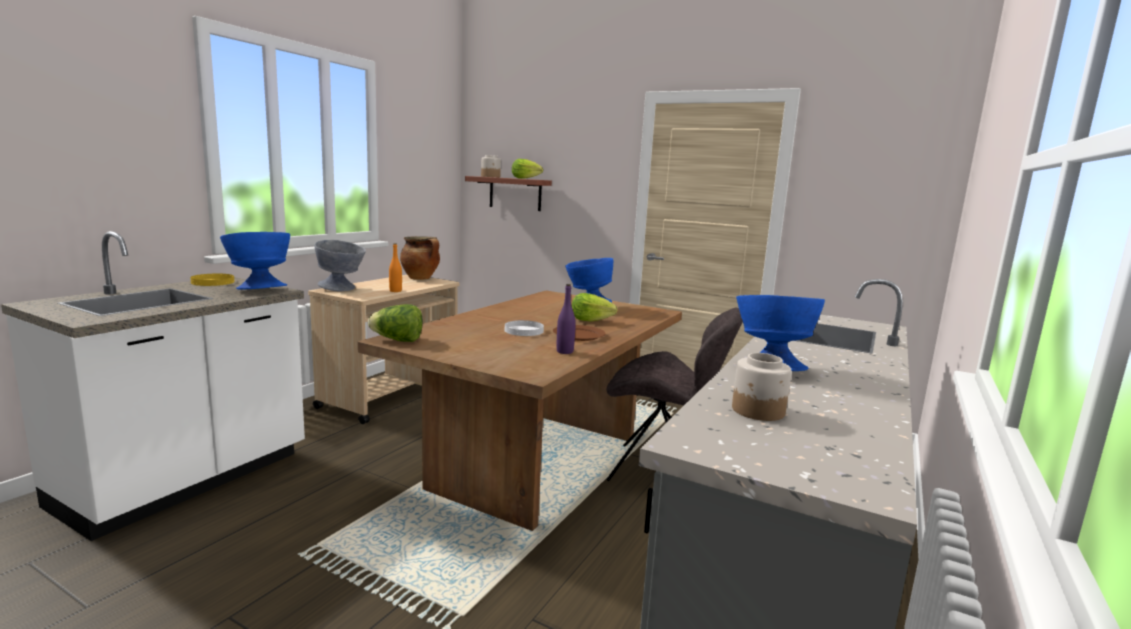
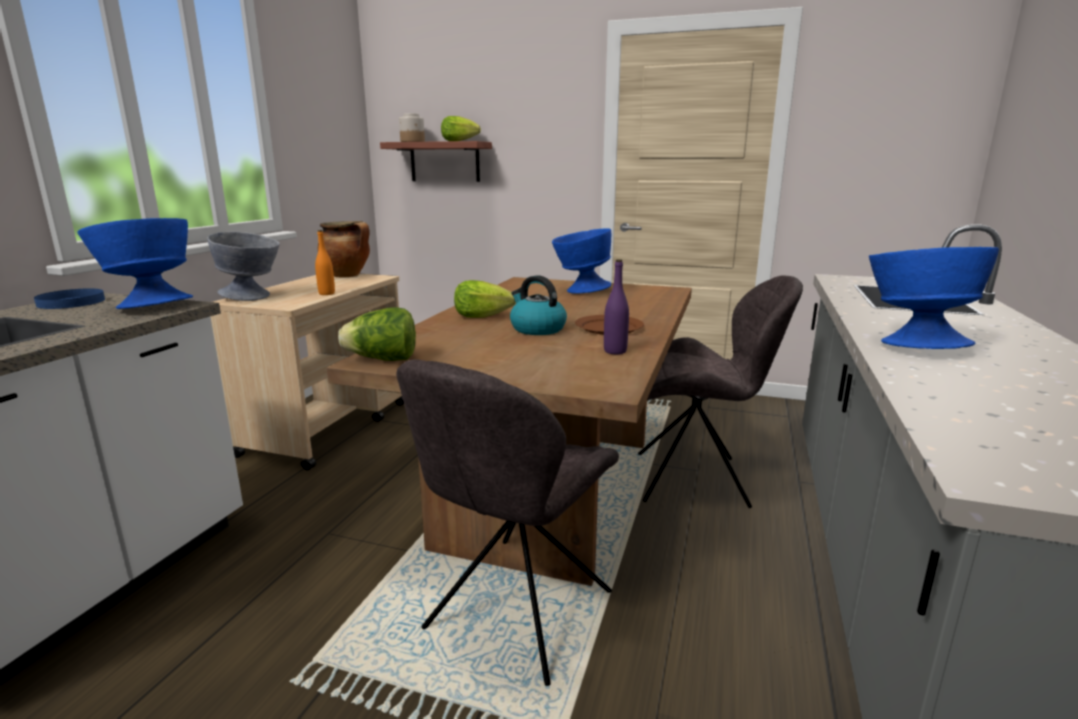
camera: 10 degrees left, 5 degrees up
yellow plate [190,274,235,286] -> blue plate [34,289,105,309]
white plate [505,320,544,336] -> kettle [510,275,567,335]
lettuce [572,293,617,322] -> lettuce moved to [454,280,515,318]
jar [732,353,792,421] -> none
none -> grey chair [396,359,619,686]

